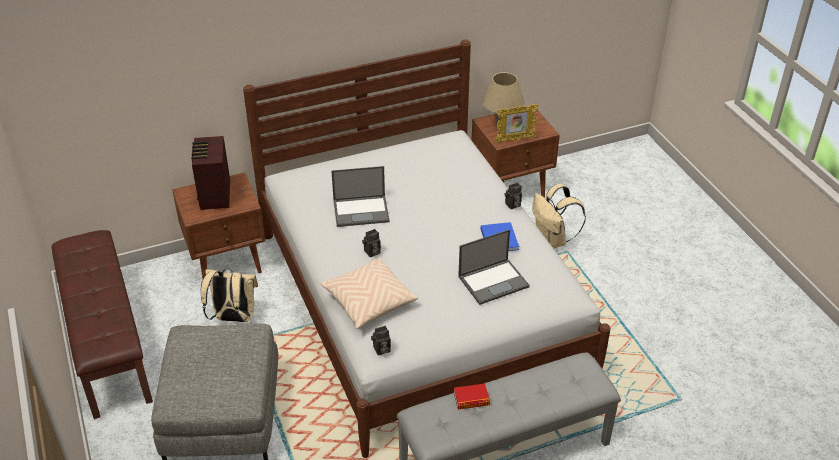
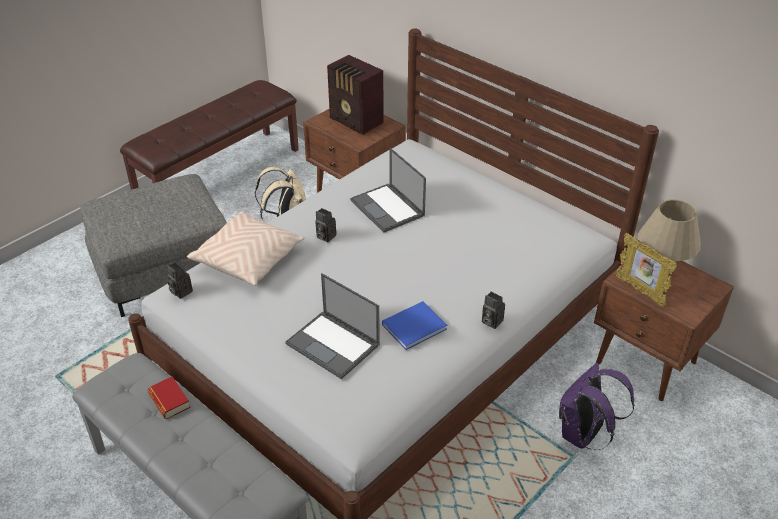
camera: 65 degrees right, 0 degrees up
radio [191,136,230,210] -> radio turned 105 degrees counterclockwise [327,55,384,135]
beige backpack [532,184,586,248] -> purple backpack [559,363,634,450]

